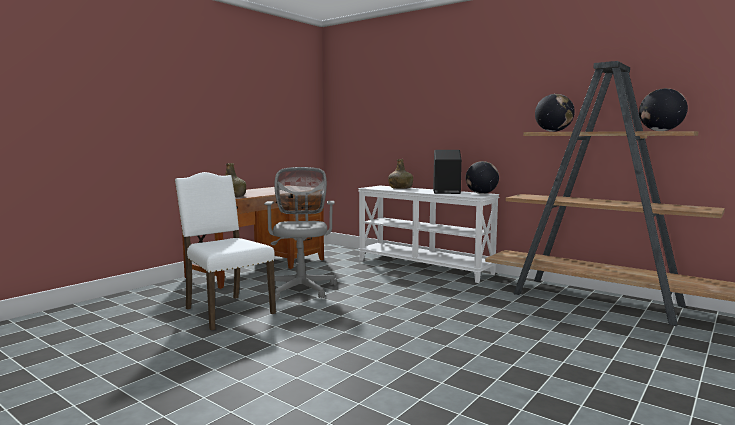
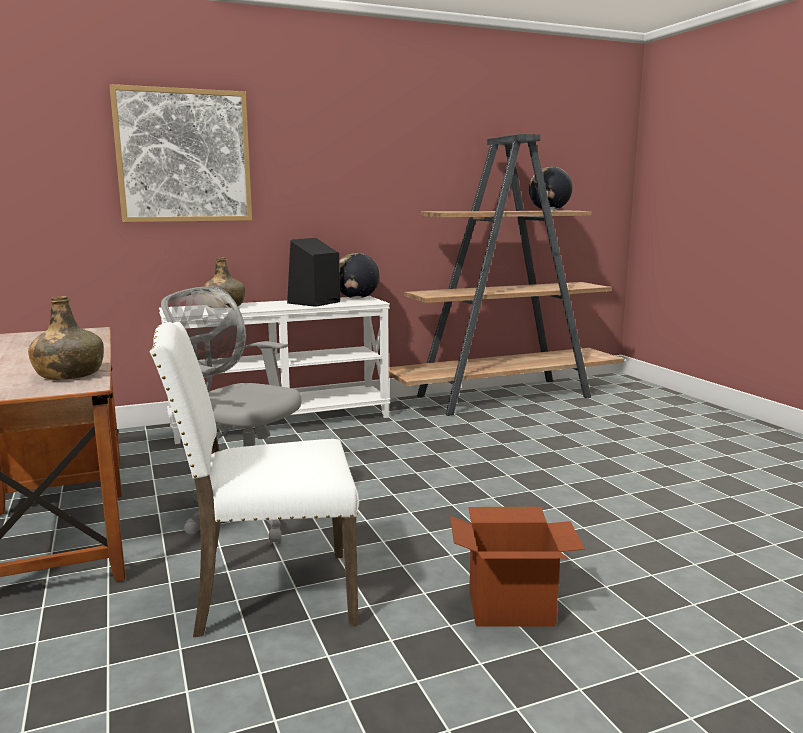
camera: 60 degrees left, 5 degrees up
globe [535,94,575,132] -> none
none -> picture [109,84,252,222]
none -> cardboard box [450,507,585,627]

